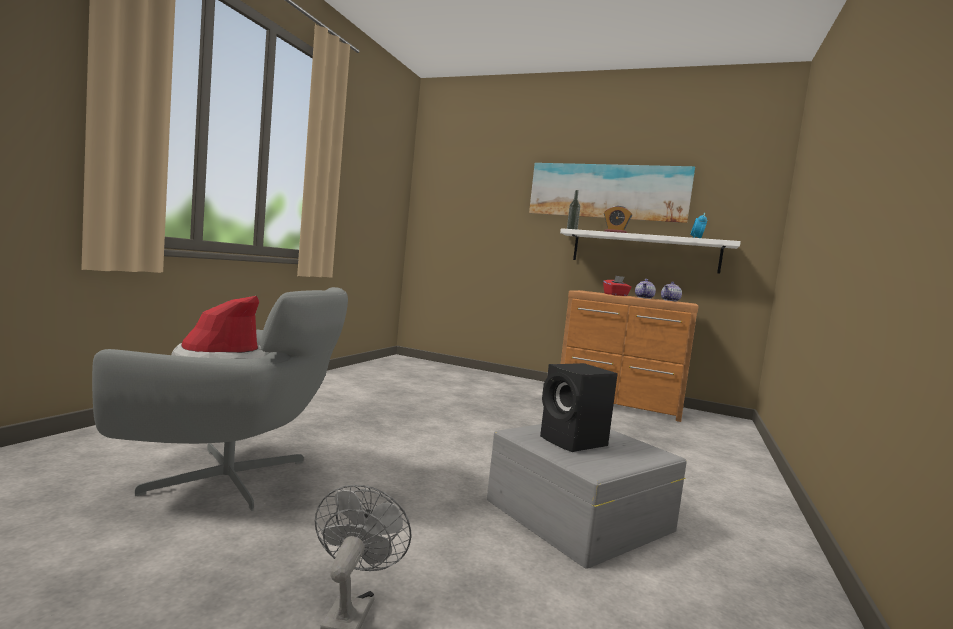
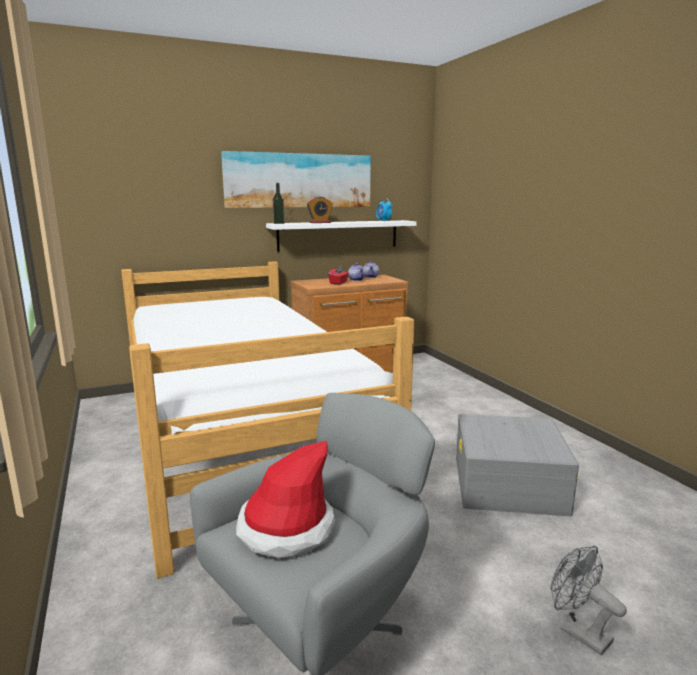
camera: 45 degrees left, 10 degrees up
black speaker [540,363,618,452] -> none
none -> bed [121,261,414,578]

